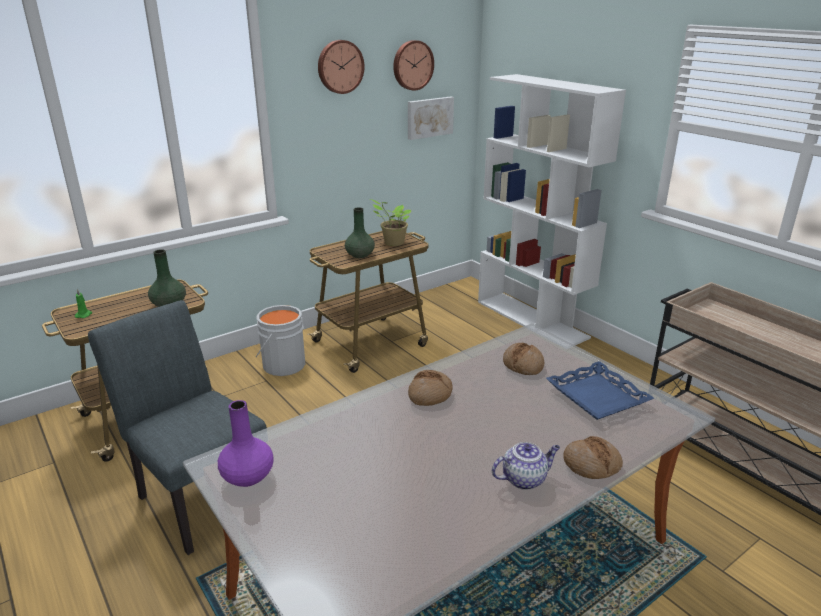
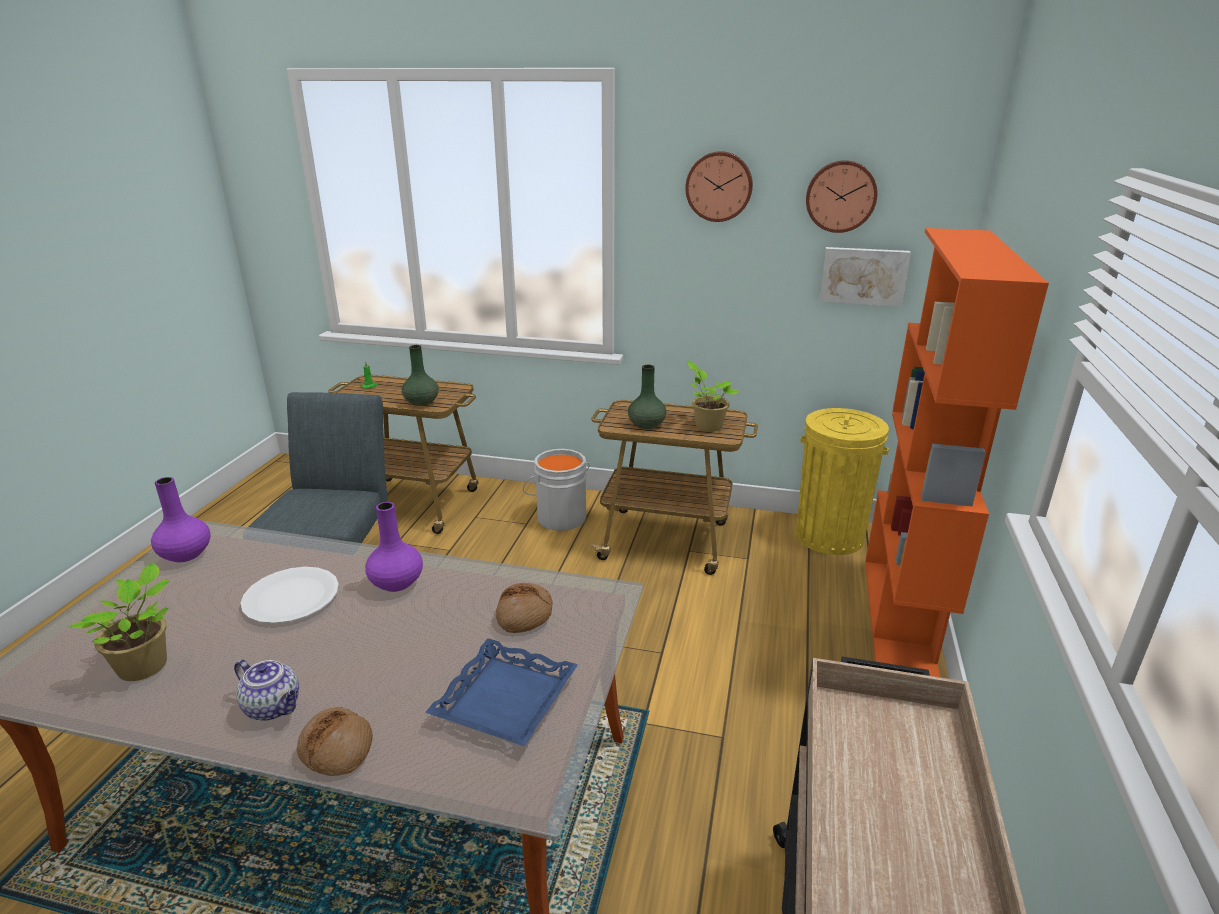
camera: 50 degrees right, 0 degrees up
bread [408,370,453,406] -> purple vase [365,502,423,592]
white bookcase [478,74,626,345] -> orange bookcase [865,228,1049,677]
none -> potted plant [68,563,170,681]
none -> white plate [240,567,339,624]
none -> yellow trash can [796,408,889,555]

